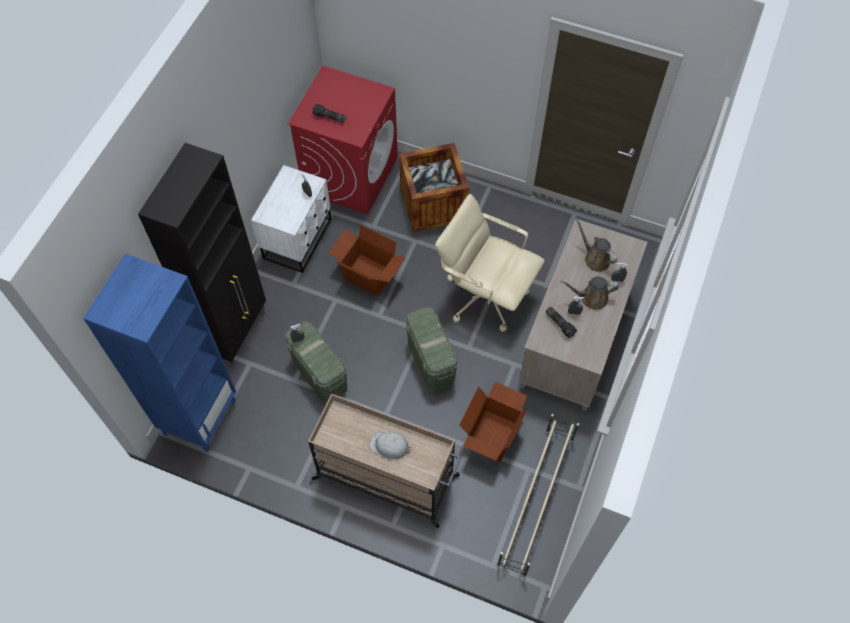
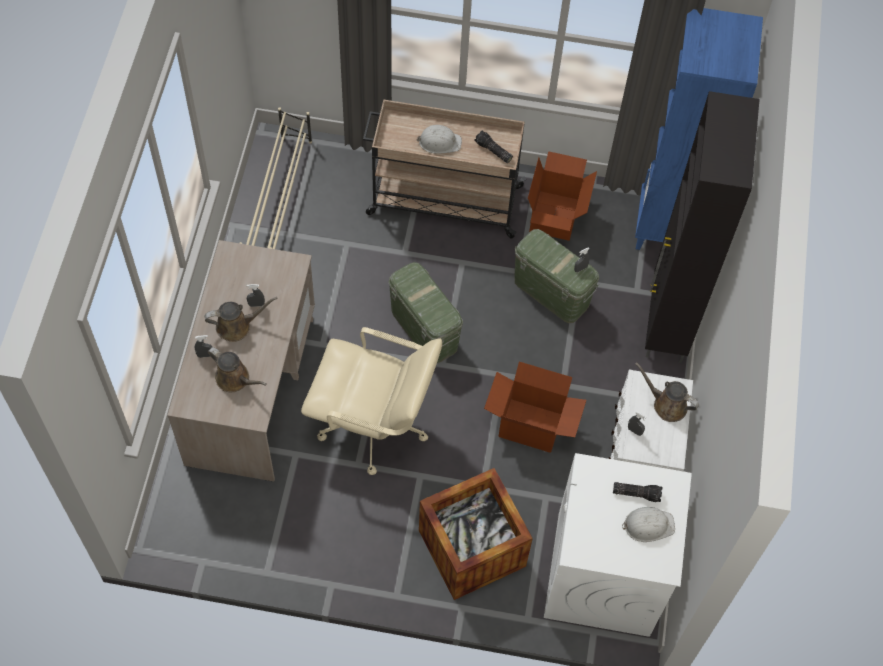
camera: 165 degrees right, 0 degrees up
red washing machine [288,66,398,214] -> white washing machine [544,453,692,637]
cardboard box [459,382,528,463] -> cardboard box moved to [528,151,597,241]
flashlight [546,307,577,338] -> flashlight moved to [475,131,513,163]
none -> white hard hat [622,507,675,542]
none -> brown watering can [635,362,699,422]

